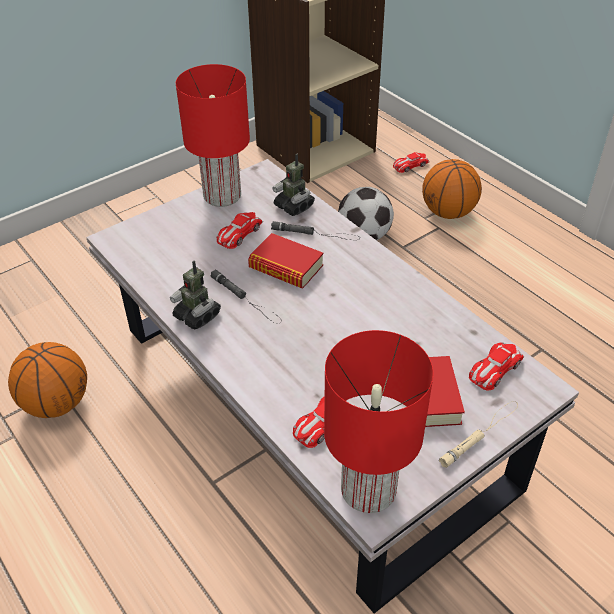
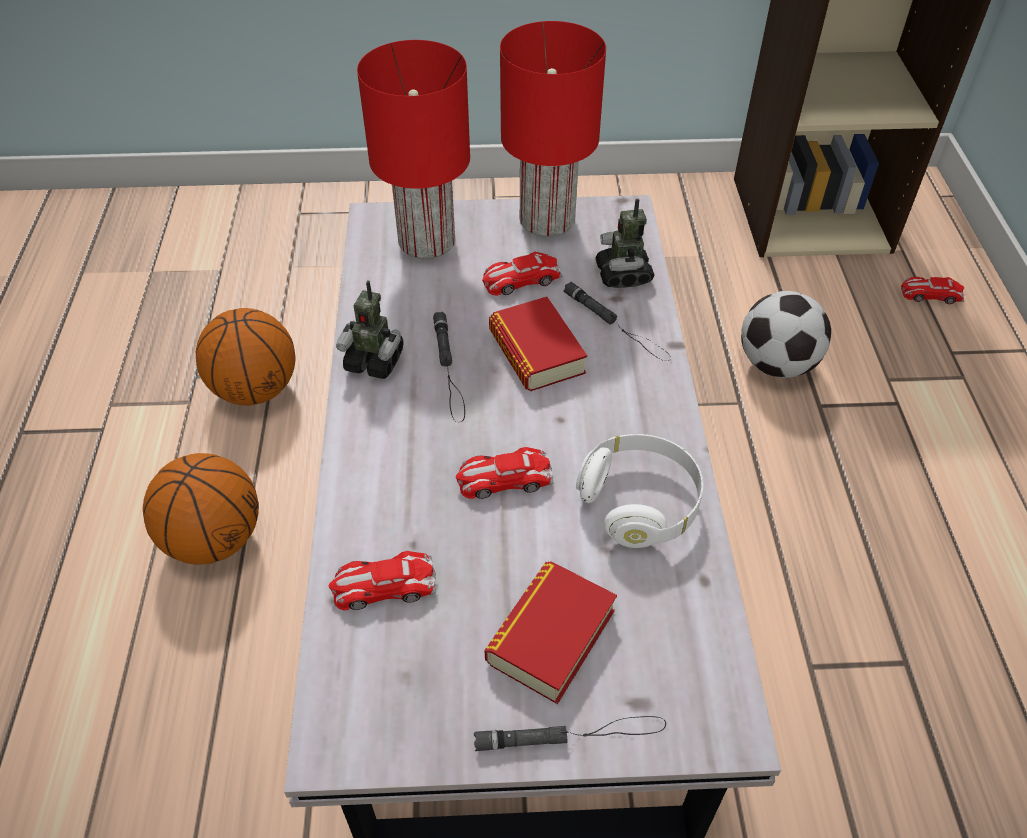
camera: 35 degrees right, 5 degrees up
toy robot [170,261,221,329] -> toy robot turned 60 degrees counterclockwise [336,280,404,379]
red table lamp [324,330,433,513] -> red table lamp moved to [357,40,470,259]
basketball [422,159,482,219] -> basketball moved to [143,453,259,565]
beige flashlight [439,401,518,468] -> black flashlight [474,716,666,751]
toy car [469,342,524,391] -> toy car moved to [456,447,554,499]
none -> white headphones [576,434,703,548]

